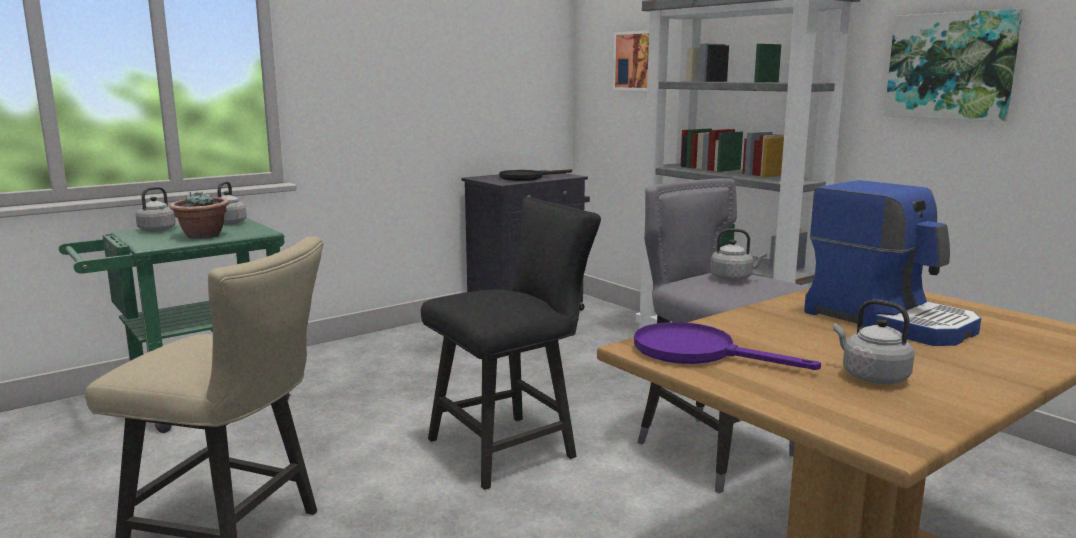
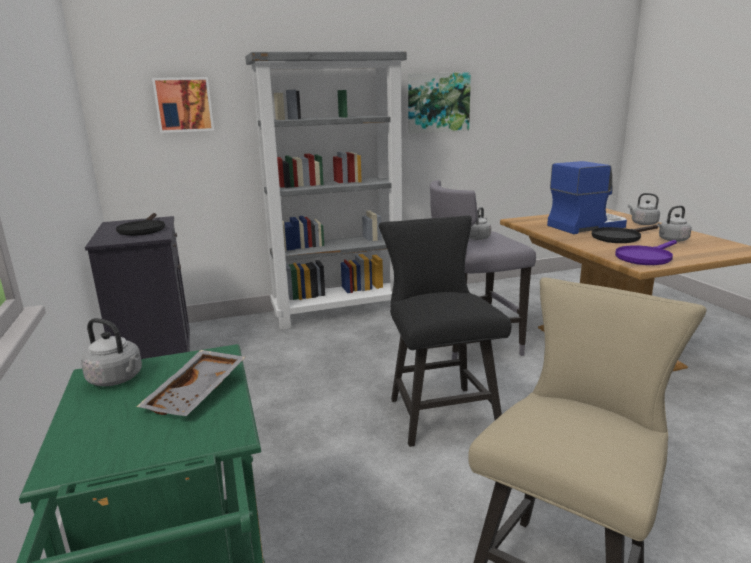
camera: 70 degrees left, 5 degrees up
grey kettle [136,187,176,232] -> grey kettle moved to [628,193,660,225]
potted plant [169,191,229,239] -> grey tray [137,350,245,416]
none -> black frying pan [592,225,658,243]

